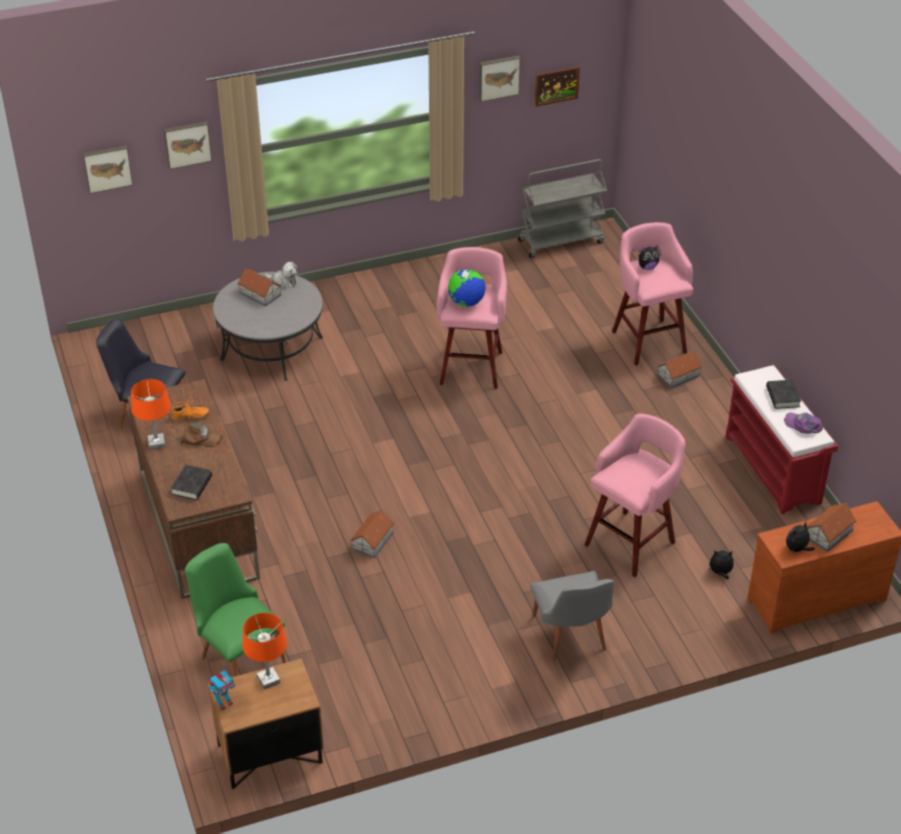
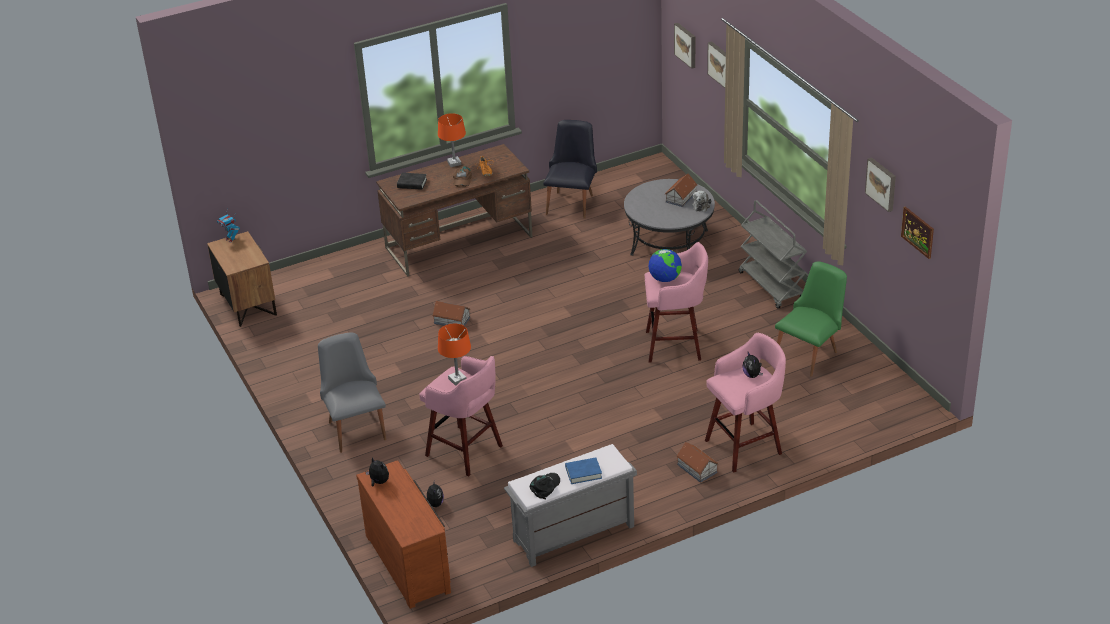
camera: 85 degrees right, 5 degrees down
green chair [185,543,286,677] -> green chair moved to [775,261,847,377]
orange table lamp [242,613,287,689] -> orange table lamp moved to [438,324,471,386]
grey cart [518,159,607,258] -> grey cart moved to [739,200,807,309]
grey chair [530,571,614,661] -> grey chair turned 90 degrees clockwise [318,332,386,453]
red bench [725,365,838,515] -> grey bench [504,444,637,567]
black book [766,380,801,409] -> blue book [565,458,602,484]
purple cap [784,412,825,434] -> black cap [530,473,560,499]
toy house [806,503,857,552] -> none

